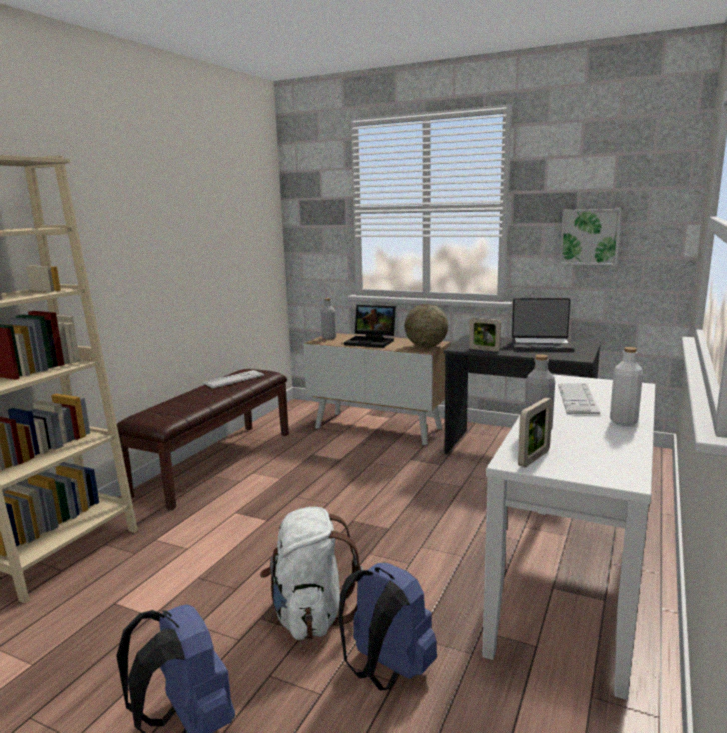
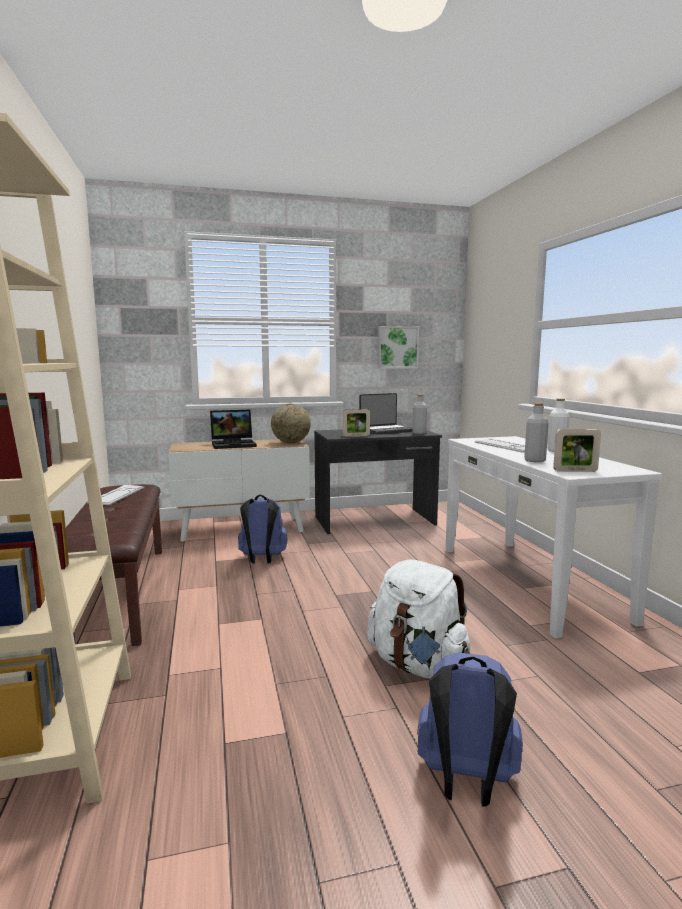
camera: 40 degrees left, 5 degrees down
grey bottle [321,298,336,339] -> grey bottle moved to [412,394,427,434]
blue backpack [338,563,437,691] -> blue backpack moved to [238,495,288,564]
picture frame [518,397,553,468] -> picture frame turned 90 degrees clockwise [553,429,601,472]

